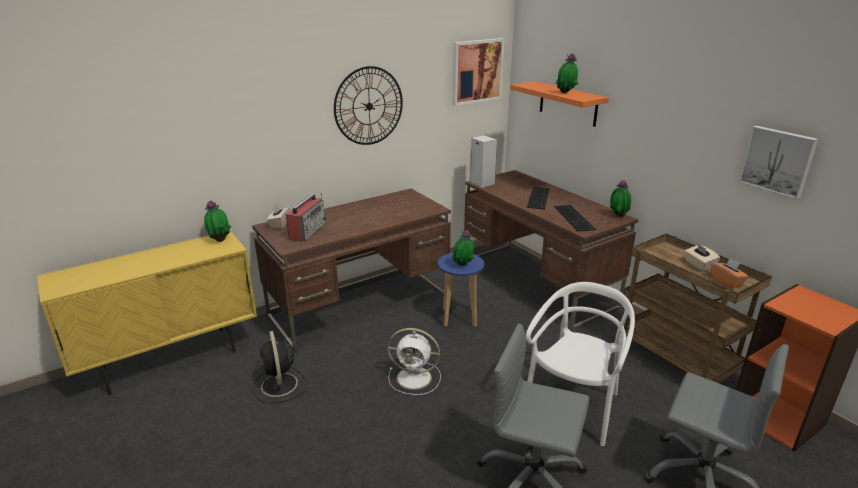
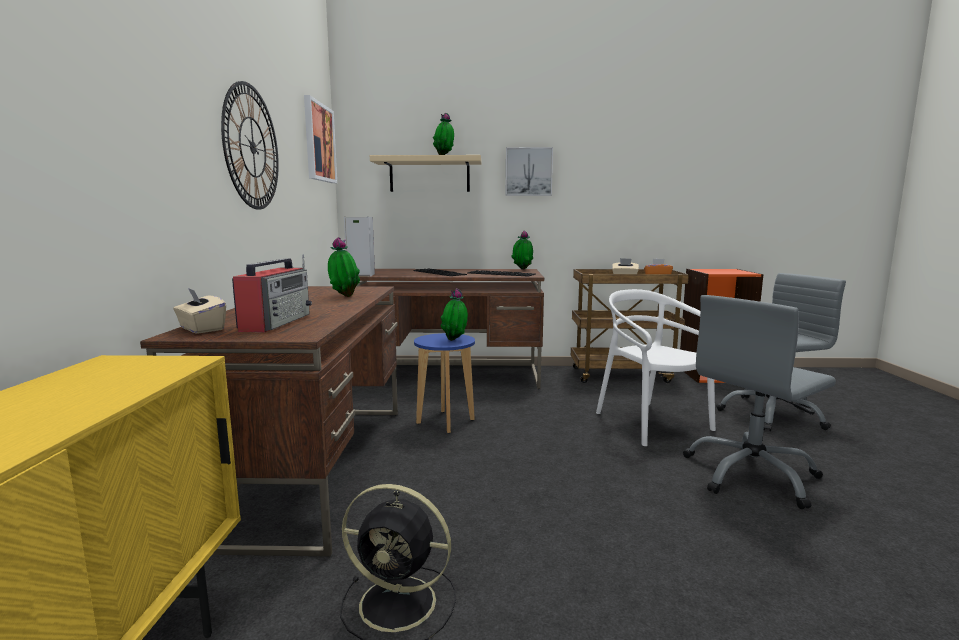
camera: 55 degrees left, 15 degrees down
potted plant [204,201,231,242] -> potted plant moved to [328,237,360,297]
radio [286,193,326,242] -> radio turned 45 degrees clockwise [232,254,312,333]
white fan [388,328,441,395] -> none
orange shelf [510,81,609,127] -> beige shelf [370,155,481,192]
picture [739,126,818,199] -> picture moved to [506,147,553,196]

